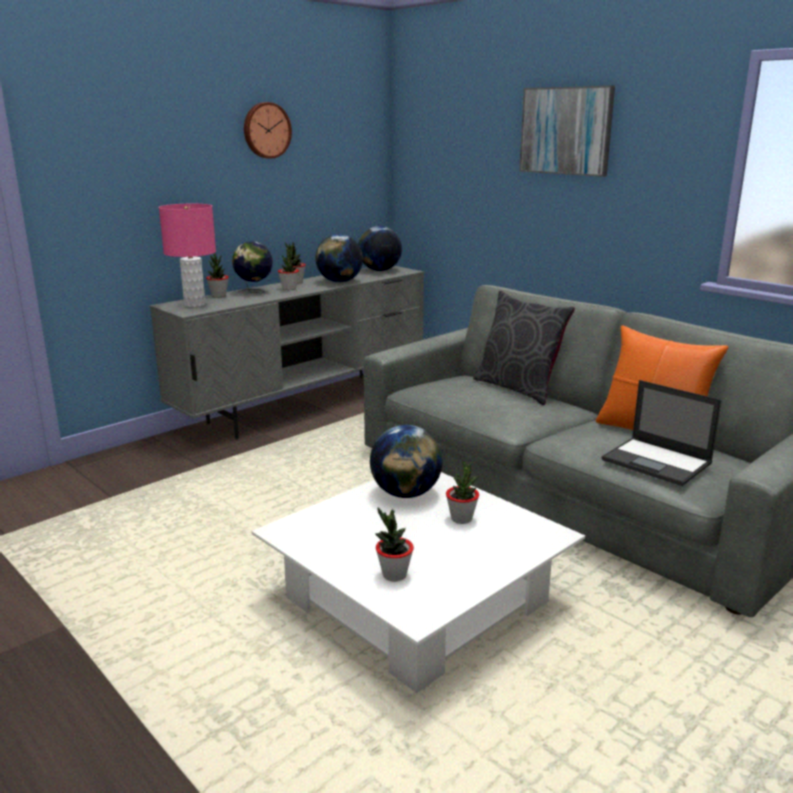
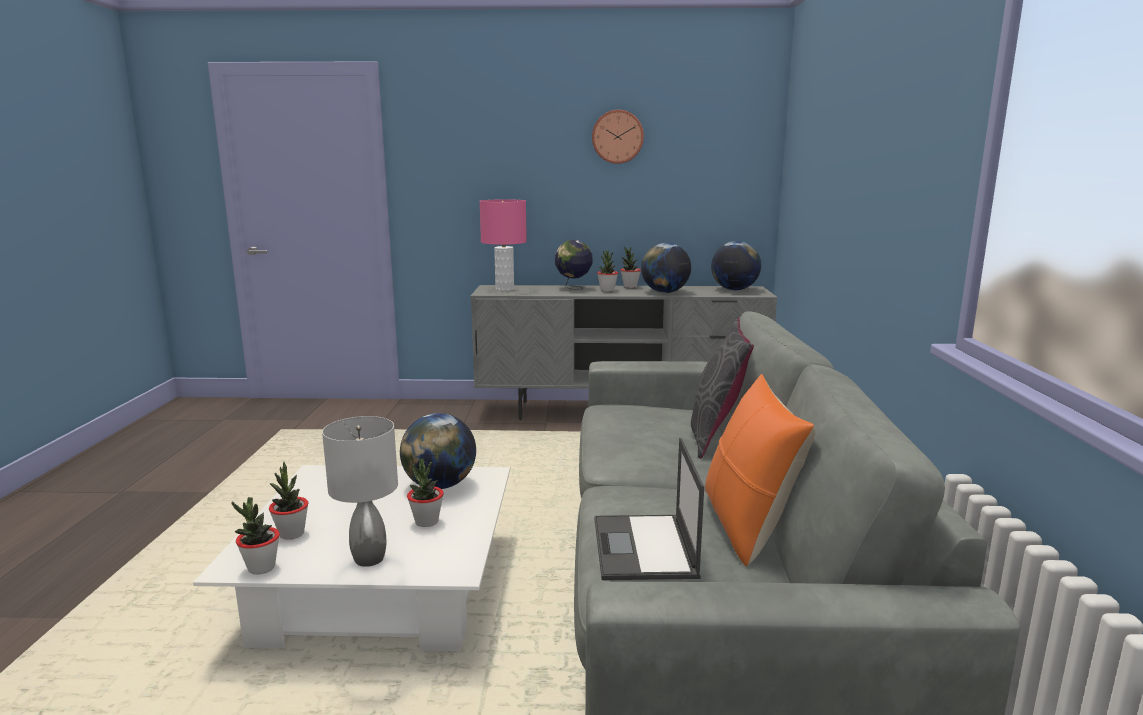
camera: 45 degrees right, 5 degrees down
potted plant [206,253,229,298] -> potted plant moved to [231,497,280,575]
picture [519,86,615,177] -> none
none -> grey table lamp [322,416,398,567]

